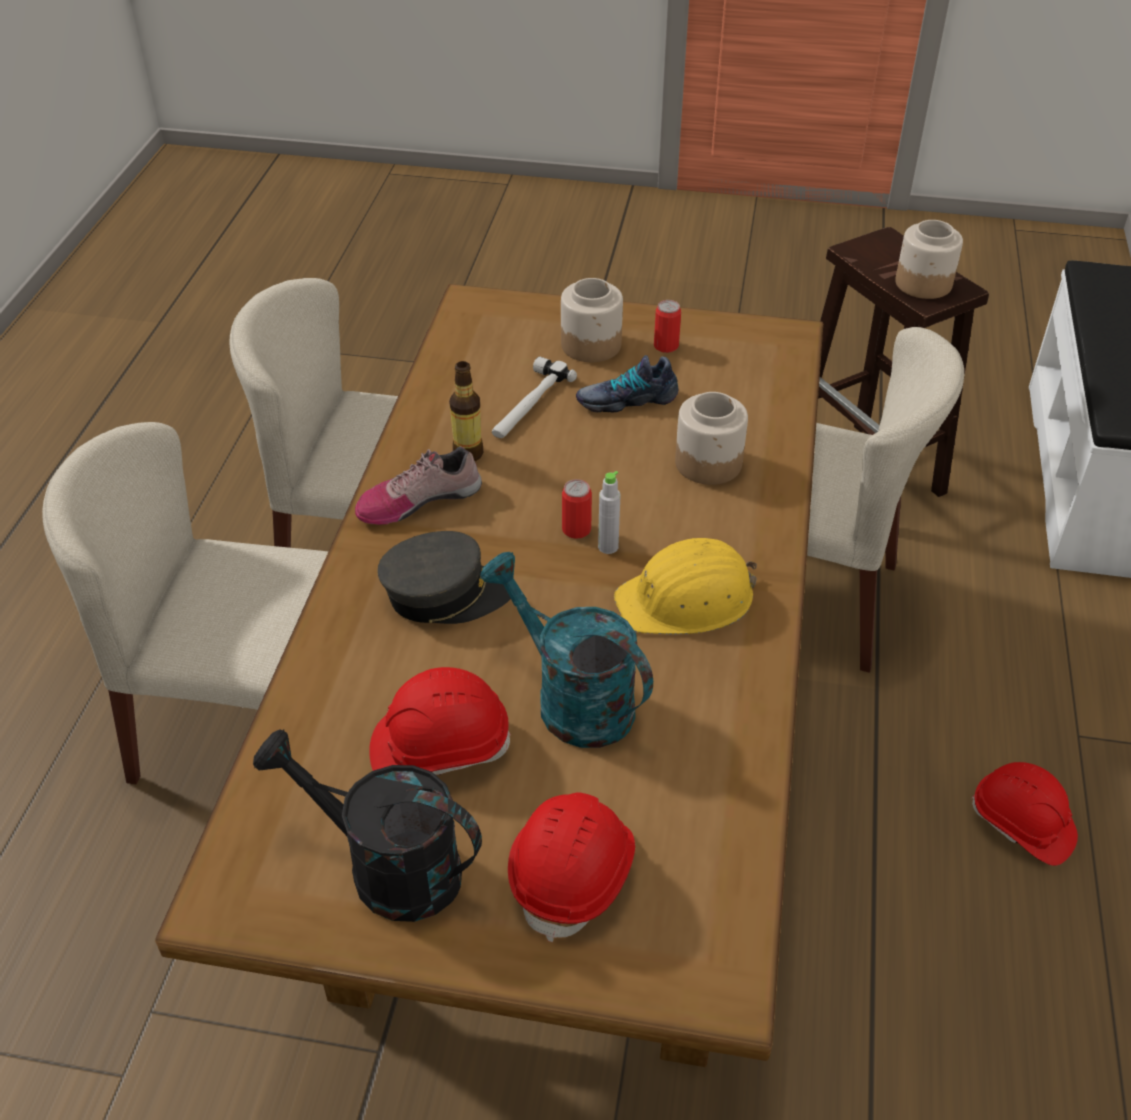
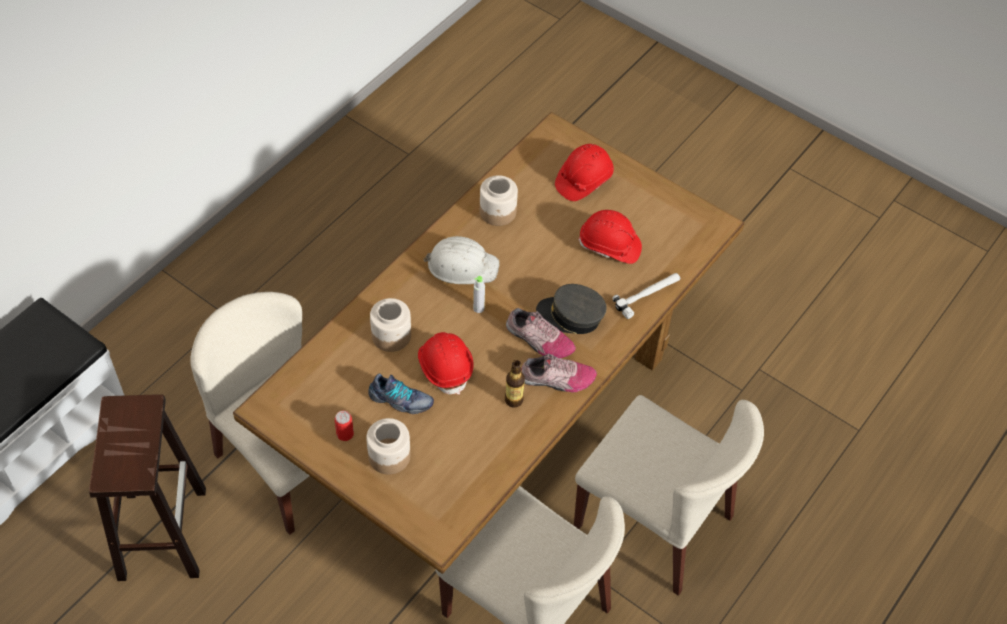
camera: 155 degrees left, 10 degrees up
black watering can [253,729,482,922] -> none
turquoise watering can [480,552,653,748] -> none
hammer [492,356,577,438] -> hammer moved to [612,273,680,319]
can [562,479,592,539] -> none
yellow hard hat [614,538,757,634] -> white hard hat [423,236,500,284]
jar [895,220,963,299] -> jar moved to [480,175,518,226]
red hard hat [972,762,1078,866] -> red hard hat moved to [418,332,474,395]
none -> shoe [506,308,576,358]

